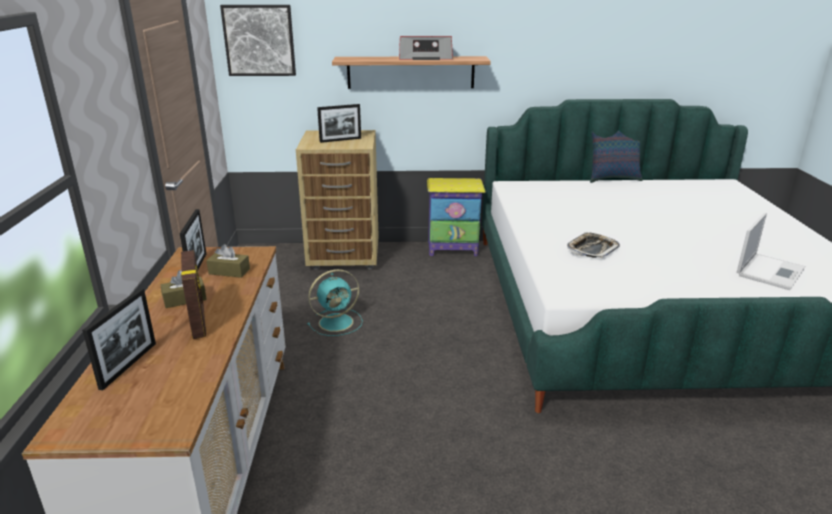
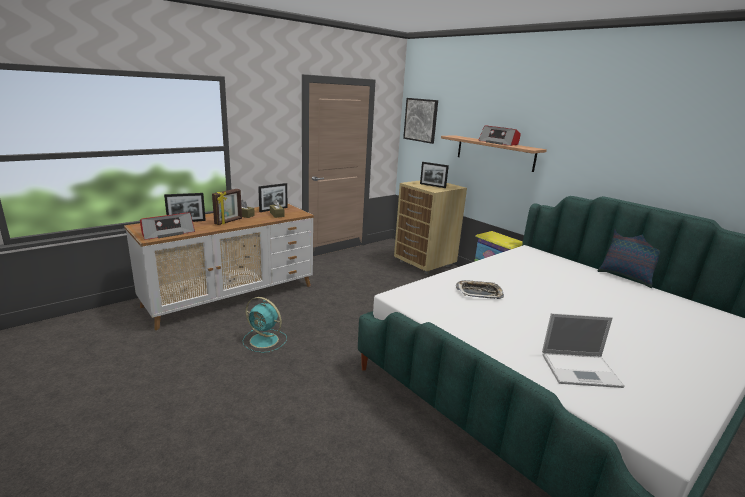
camera: 50 degrees right, 5 degrees down
turquoise fan [307,269,363,336] -> turquoise fan moved to [243,297,287,353]
none -> radio [140,212,195,240]

